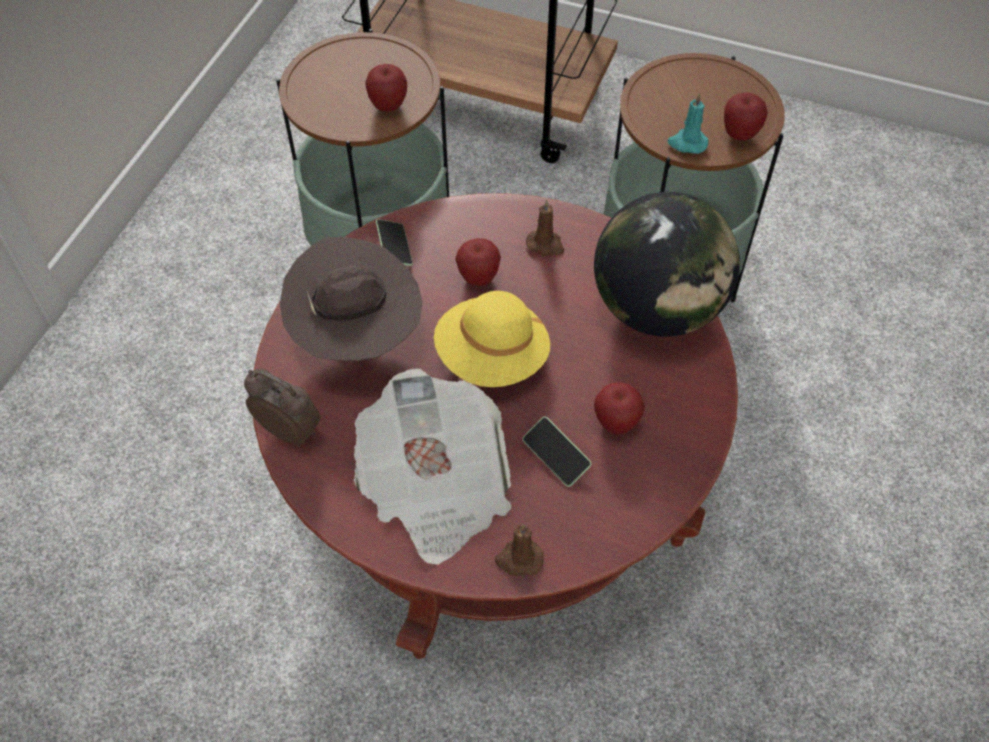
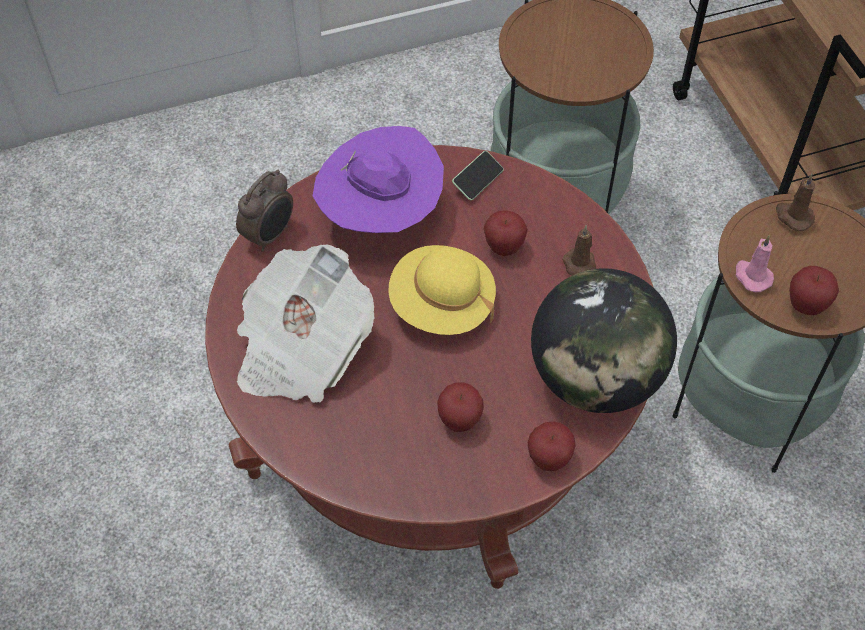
camera: 50 degrees right, 0 degrees up
alarm clock [244,369,320,448] -> alarm clock turned 45 degrees clockwise [236,169,293,252]
brown hat [280,237,423,361] -> purple hat [313,126,444,233]
apple [365,64,407,112] -> apple moved to [528,421,576,471]
brown candle [495,524,544,576] -> brown candle moved to [776,174,815,231]
phone [522,417,592,487] -> none
turquoise candle [667,93,708,154] -> pink candle [736,235,774,292]

